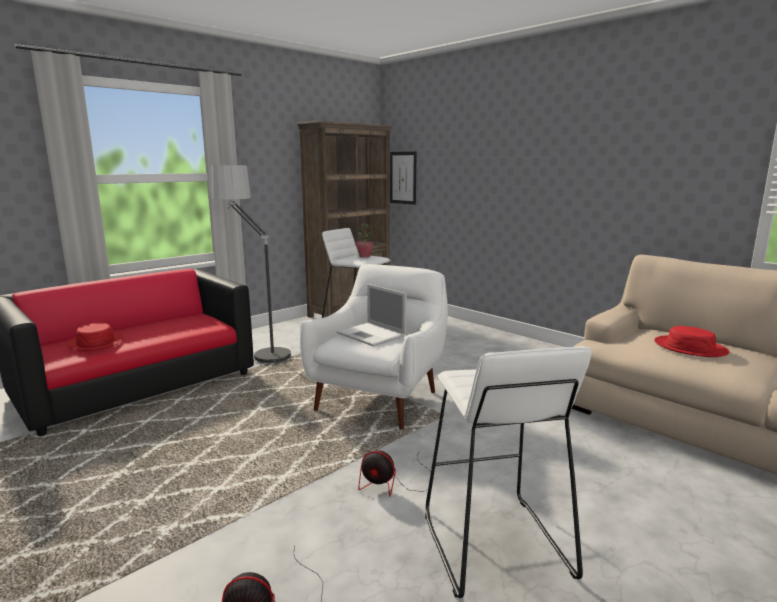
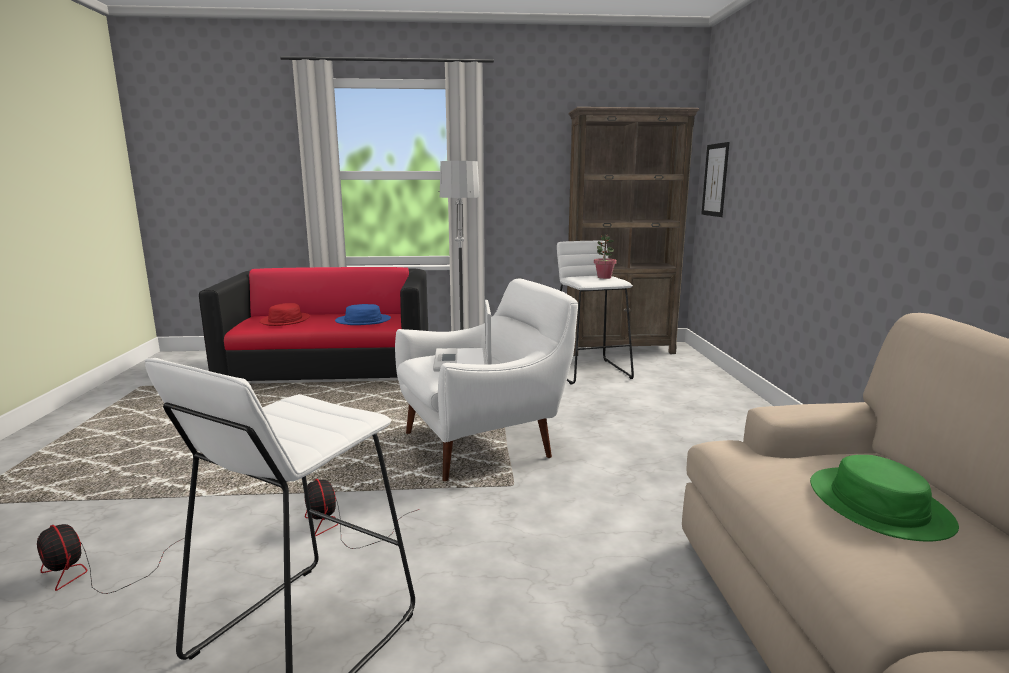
camera: 40 degrees right, 0 degrees up
red hat [654,326,729,357] -> green hat [810,455,959,542]
none -> blue hat [335,304,391,325]

